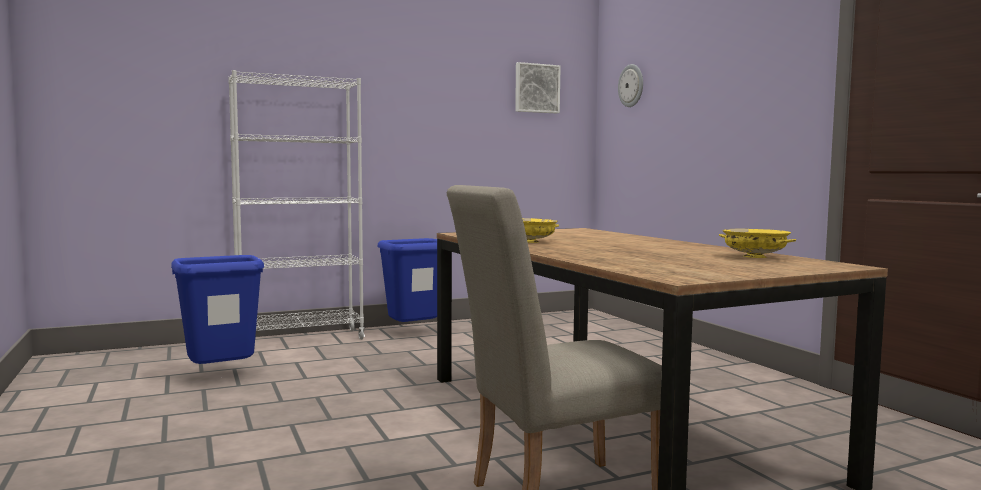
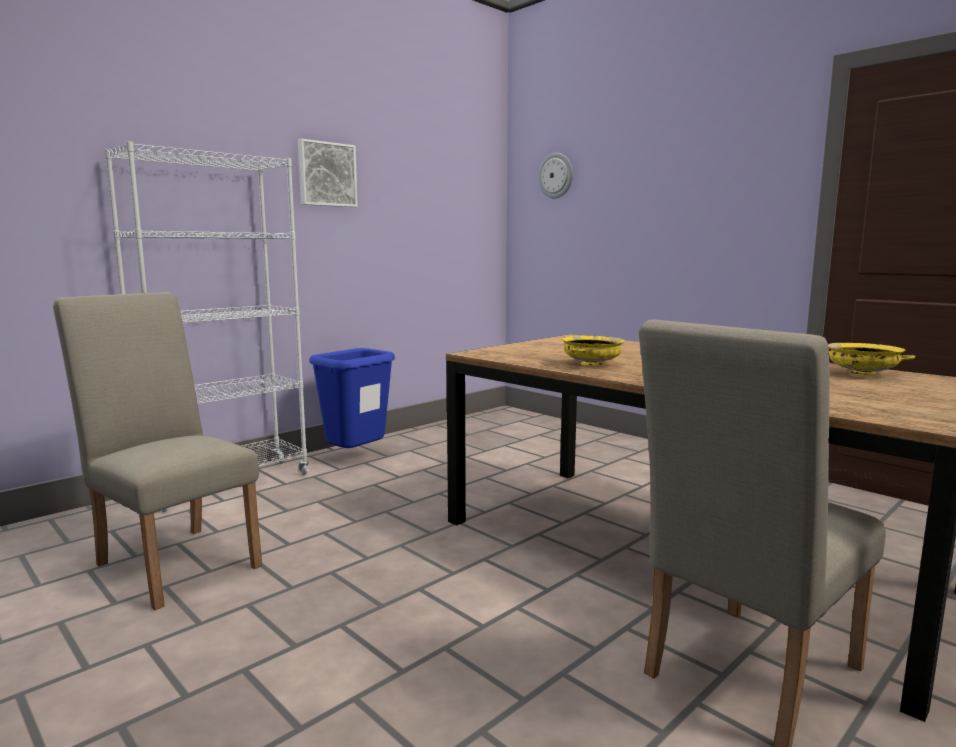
camera: 20 degrees left, 5 degrees up
blue trash can [171,255,264,364] -> beige chair [53,292,262,610]
picture [515,62,561,113] -> picture moved to [298,139,358,207]

